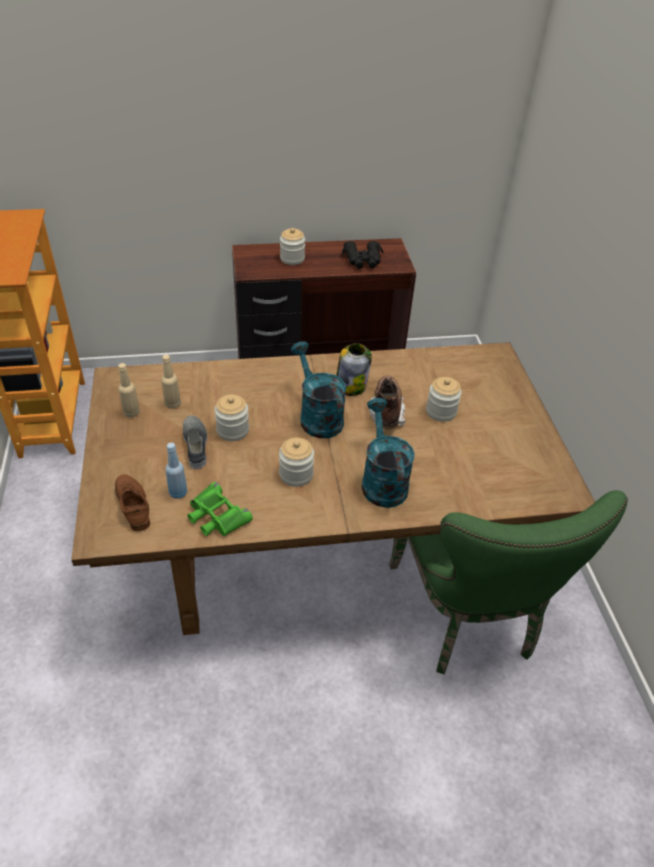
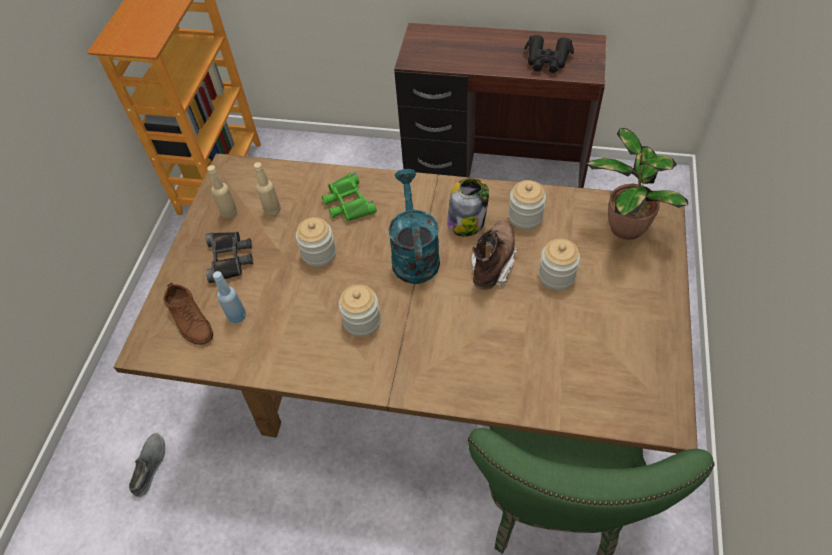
camera: 25 degrees right, 10 degrees up
brown shoe [115,474,150,531] -> brown shoe turned 150 degrees clockwise [163,282,213,345]
grey shoe [183,416,207,469] -> grey shoe moved to [129,433,165,497]
green binoculars [188,482,253,536] -> green binoculars moved to [322,172,377,222]
jar [280,228,305,265] -> jar moved to [508,180,546,230]
turquoise watering can [362,398,415,508] -> none
none -> black binoculars [205,232,253,283]
none -> potted plant [587,128,688,240]

